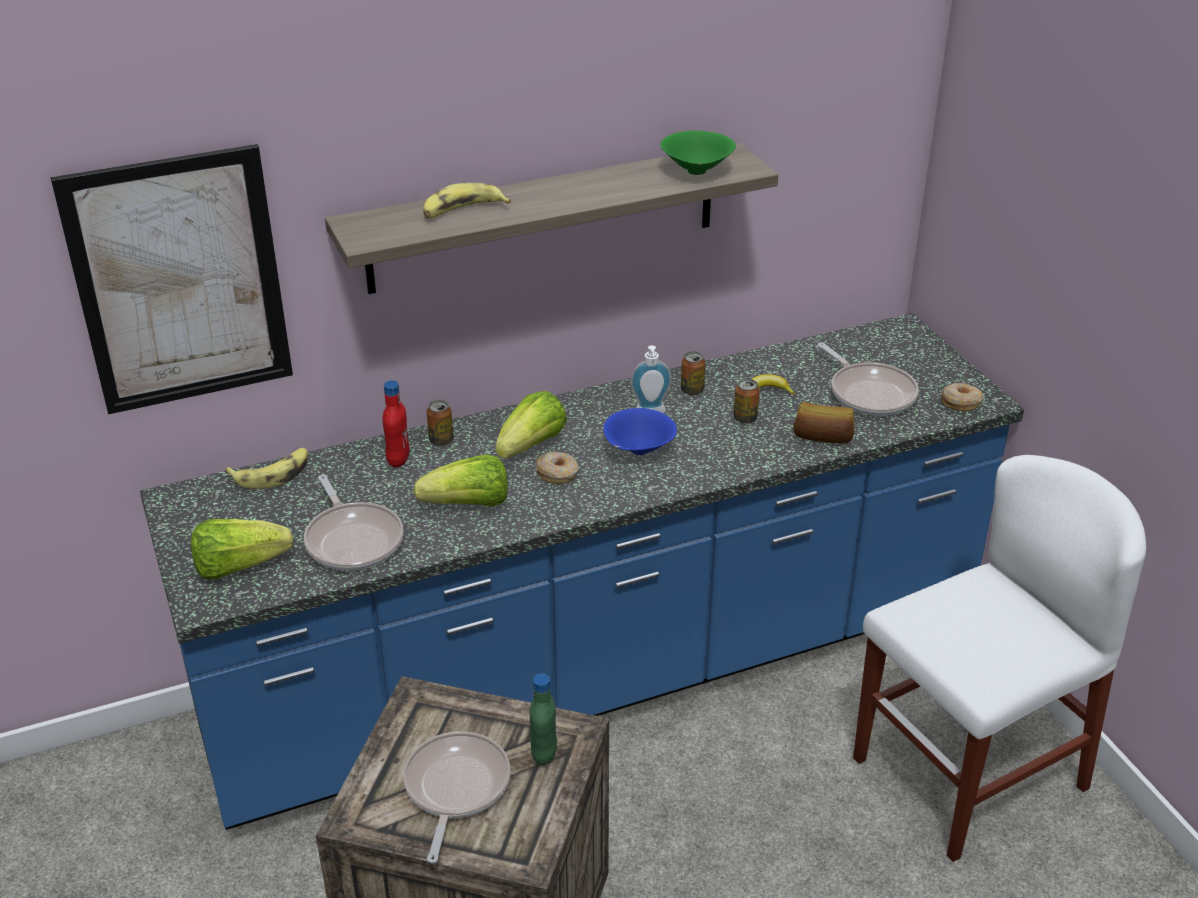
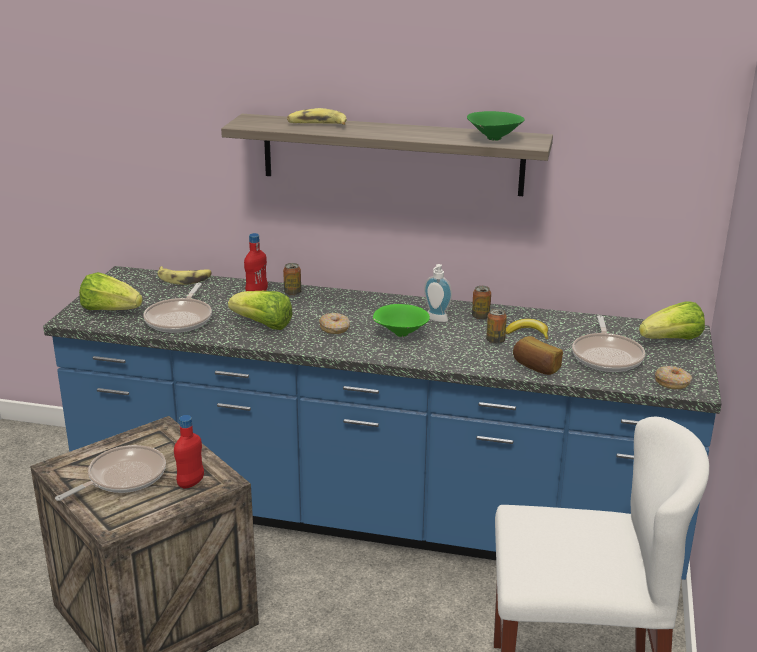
camera: 35 degrees right, 10 degrees down
picture [50,144,293,414] -> none
lettuce [495,391,567,459] -> lettuce moved to [639,302,705,340]
green bottle [530,673,557,765] -> red bottle [174,415,204,489]
blue bowl [603,408,677,455] -> green bowl [373,304,430,337]

